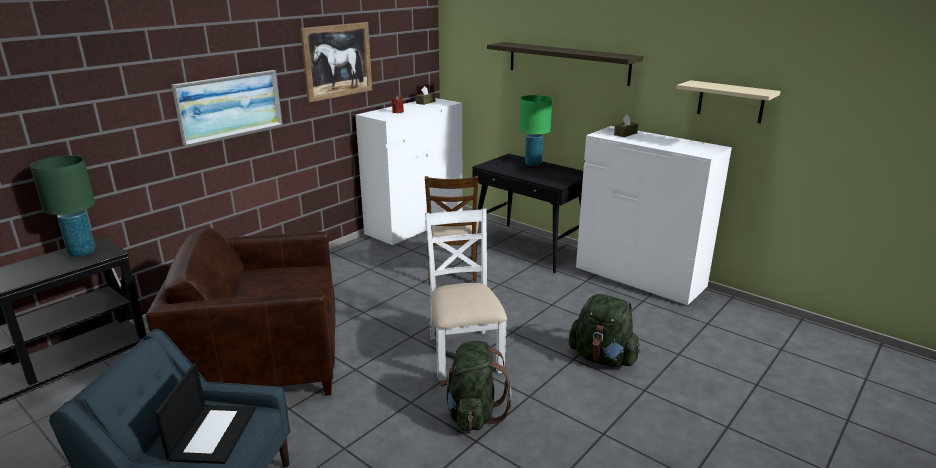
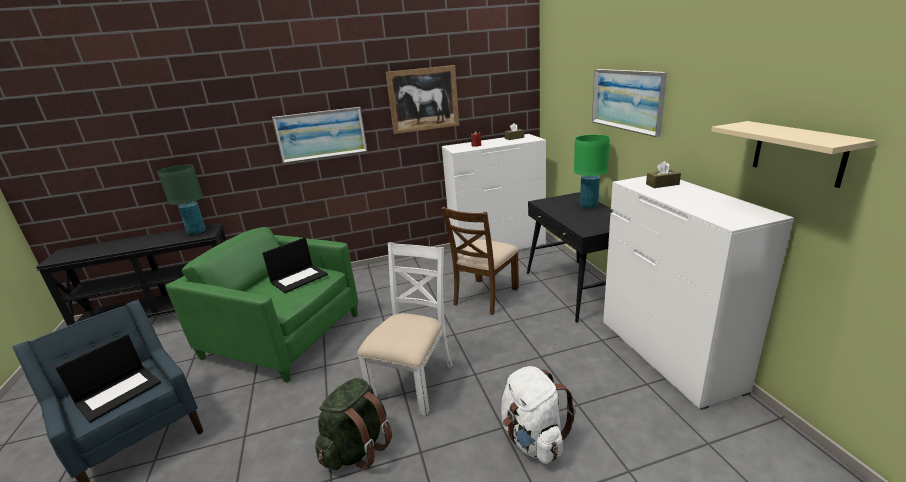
camera: 35 degrees right, 0 degrees up
brown armchair [146,228,335,396] -> green armchair [165,227,358,383]
shelf [487,42,644,86] -> picture [592,69,667,137]
green backpack [569,294,641,367] -> white backpack [501,366,576,464]
none -> laptop [262,237,328,293]

